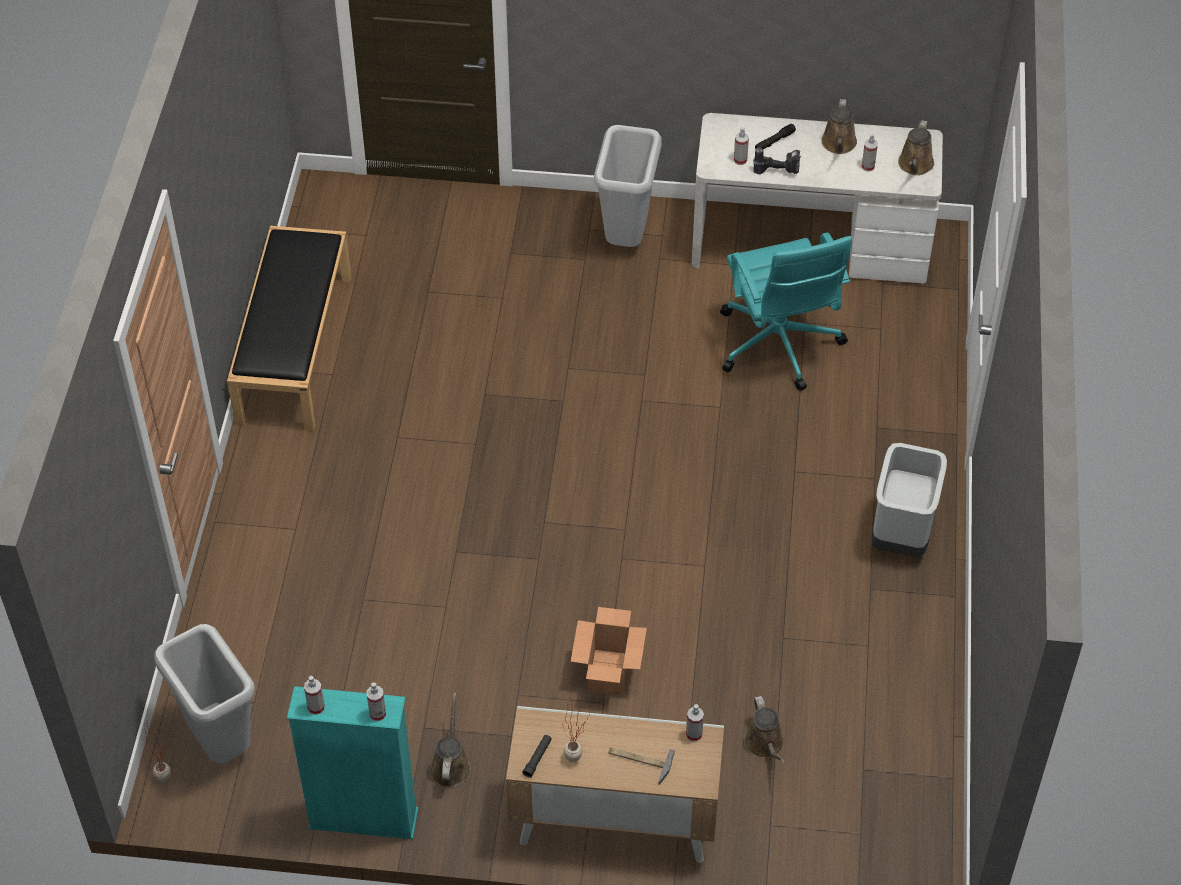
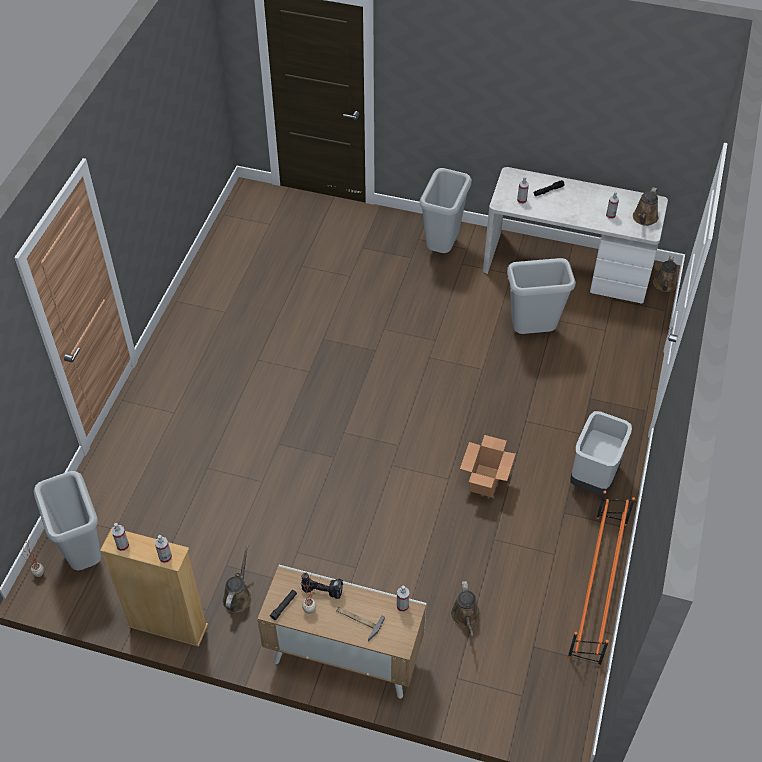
camera: 10 degrees right, 0 degrees up
black bench [227,226,351,432] -> none
turquoise bookcase [287,686,419,839] -> beige bookcase [100,528,208,647]
cardboard box [571,607,647,695] -> cardboard box moved to [460,435,516,498]
turquoise office chair [720,233,852,391] -> grey trash can [507,258,576,334]
power drill [753,147,801,174] -> power drill moved to [301,573,343,599]
brown watering can [821,99,857,154] -> brown watering can moved to [653,255,677,292]
none -> orange shoe rack [568,491,635,666]

